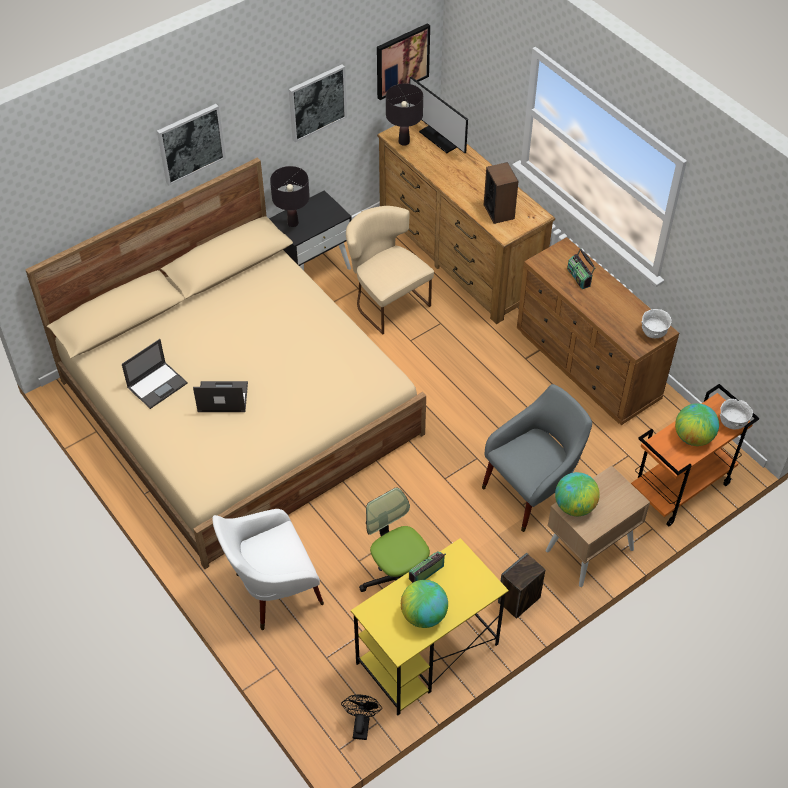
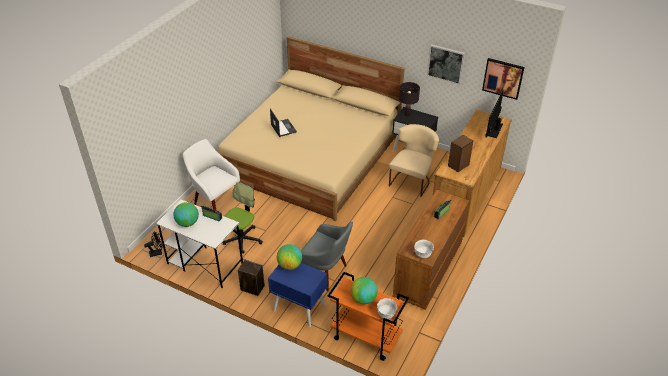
camera: 65 degrees right, 10 degrees down
laptop [122,339,187,409] -> none
picture [157,104,226,185] -> none
yellow desk [351,538,509,716] -> white desk [156,199,243,288]
black table lamp [386,83,423,146] -> none
beige nightstand [546,465,650,587] -> blue nightstand [268,263,327,328]

